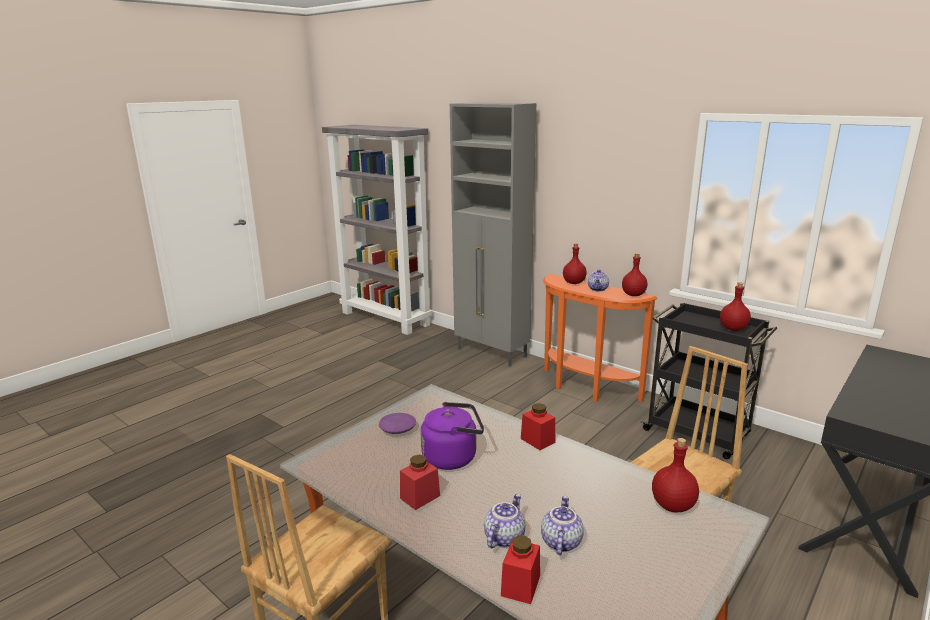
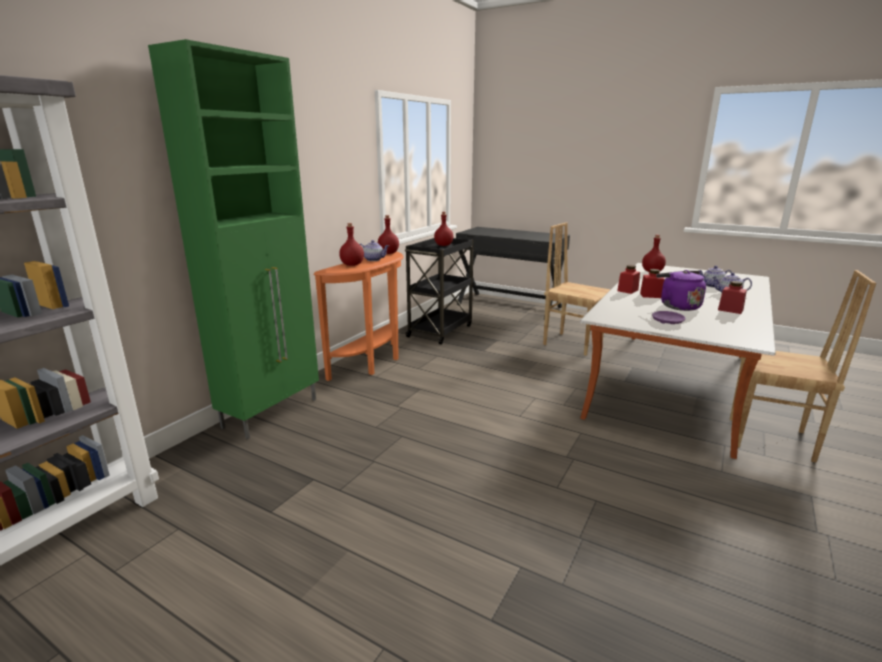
camera: 100 degrees left, 0 degrees up
grey cabinet [450,103,536,366] -> green cabinet [148,39,319,439]
red jar [501,536,540,604] -> red jar moved to [640,269,665,298]

